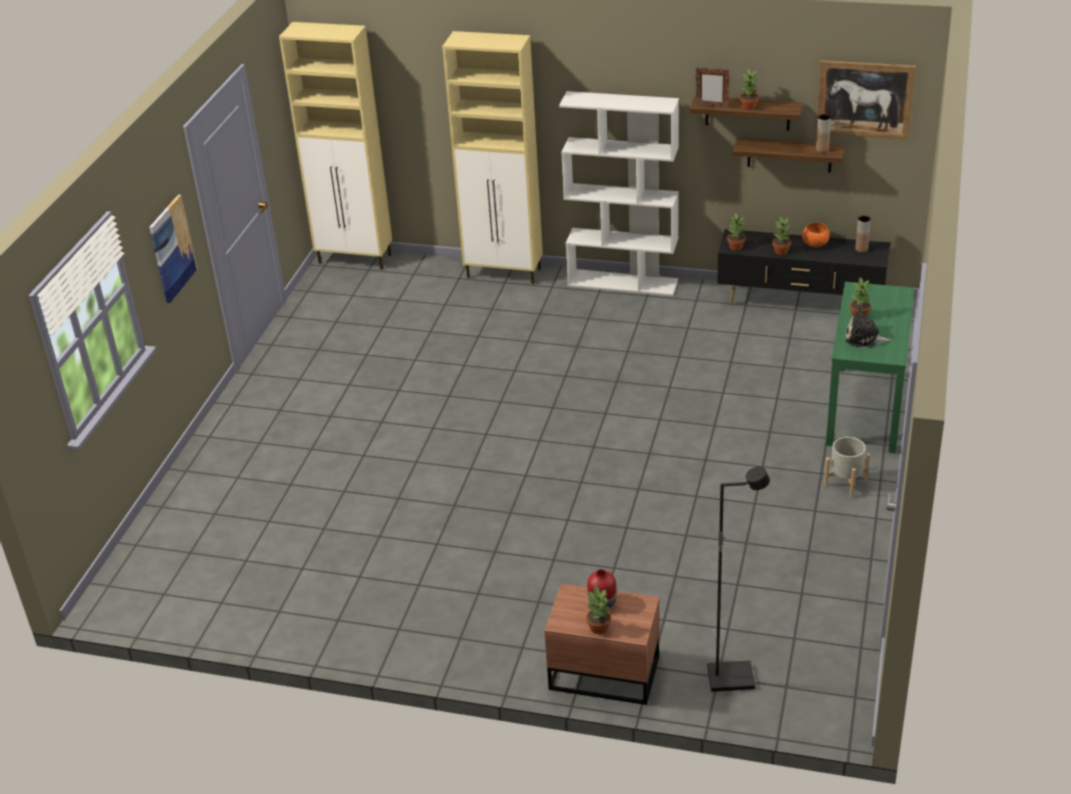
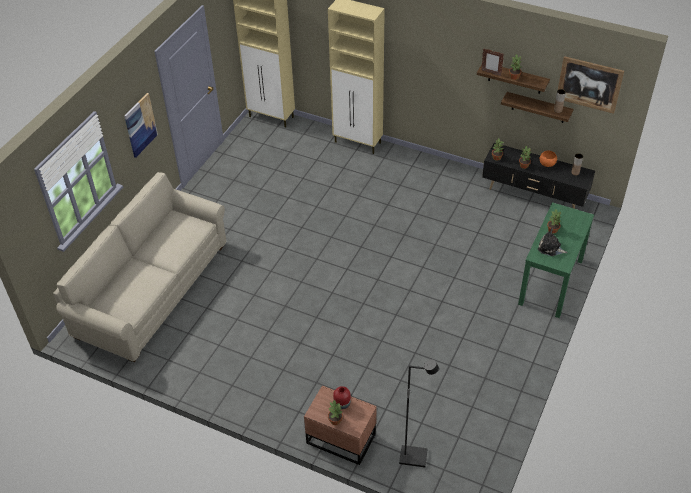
camera: 10 degrees right, 10 degrees up
white bookcase [559,91,679,296] -> none
grey planter [824,437,870,497] -> none
none -> beige sofa [53,172,227,362]

